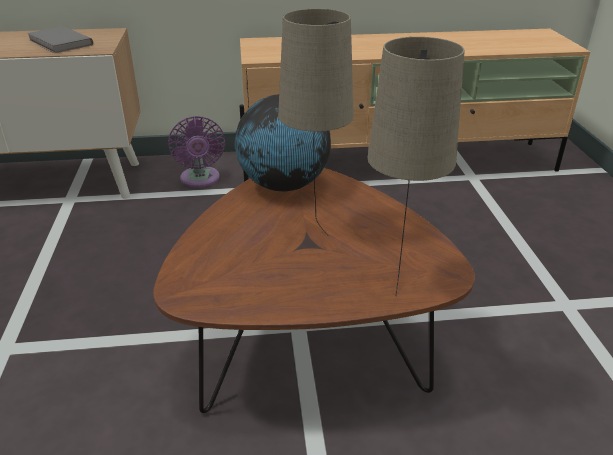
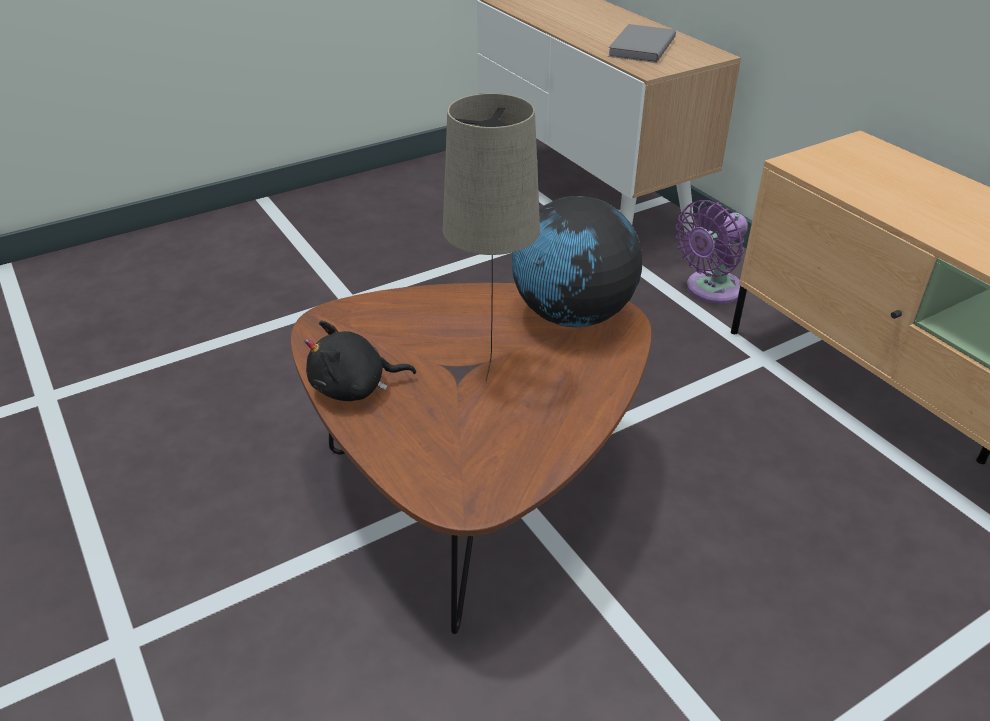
camera: 65 degrees right, 5 degrees up
beige table lamp [368,37,465,295] -> none
none -> black plush toy [305,321,416,401]

